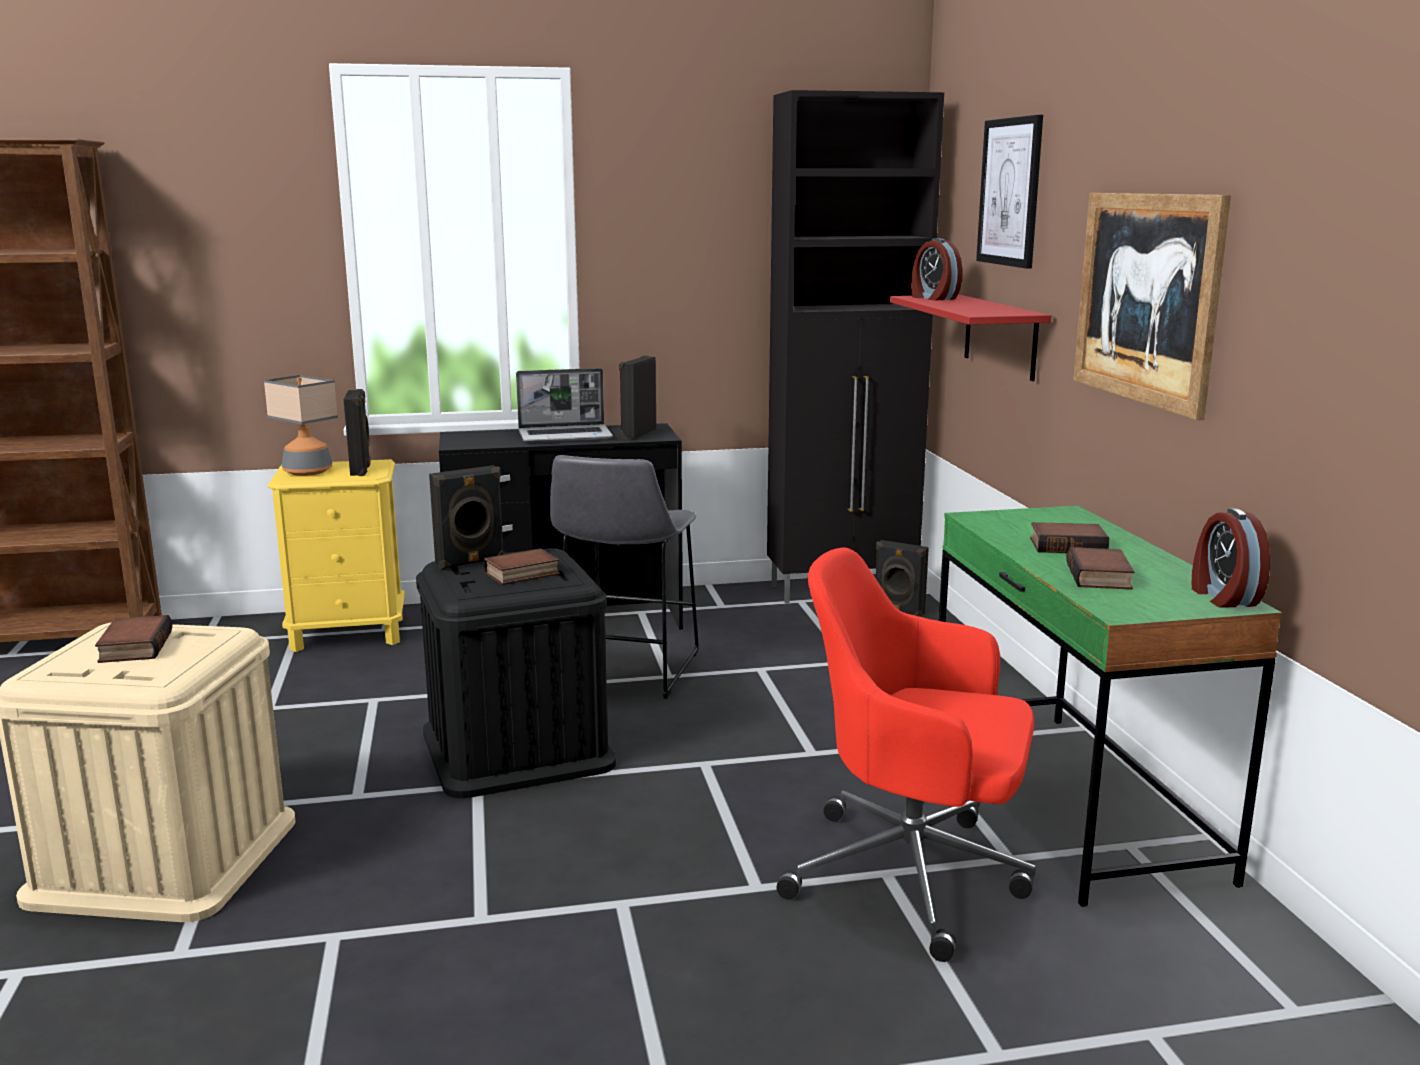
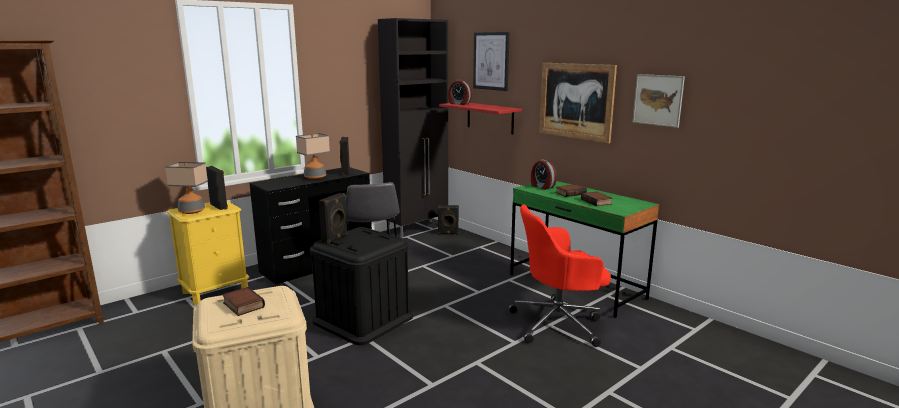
camera: 30 degrees left, 0 degrees up
book [484,548,560,585] -> none
laptop [516,368,613,443] -> table lamp [296,133,330,179]
alarm clock [1192,508,1270,608] -> alarm clock moved to [531,159,557,190]
none -> picture [632,74,685,128]

